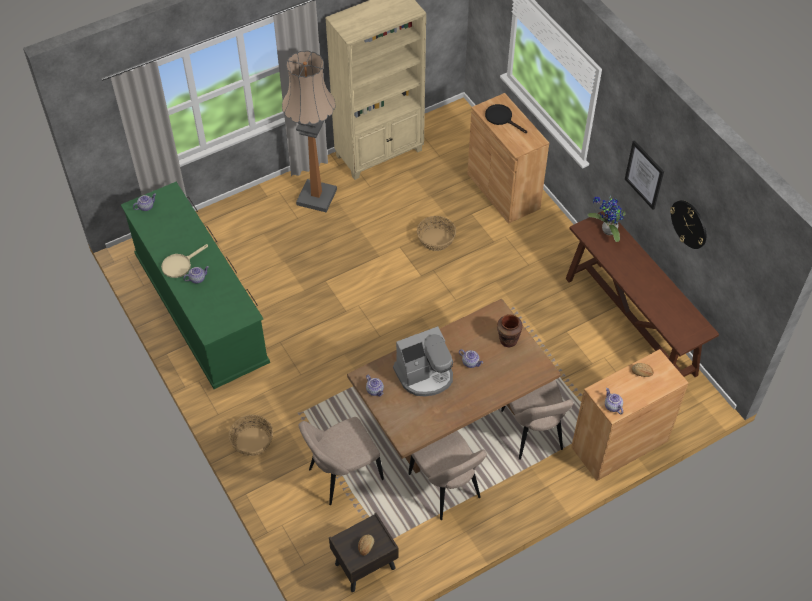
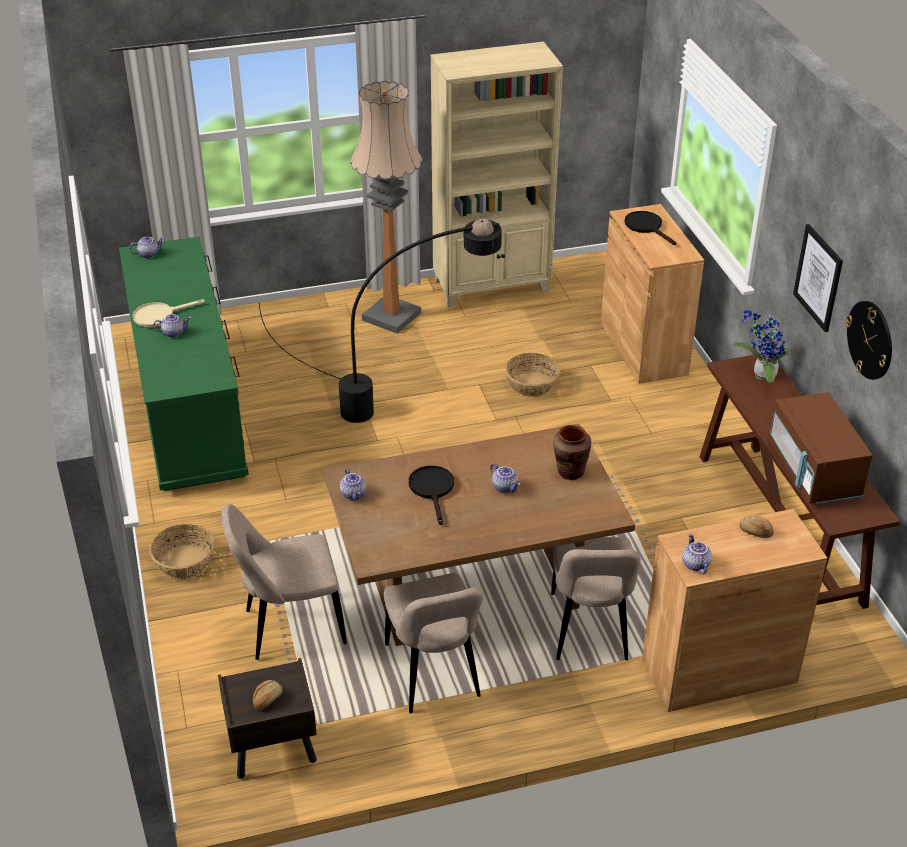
camera: 15 degrees right, 15 degrees down
coffee machine [393,326,453,396] -> black frying pan [409,466,454,525]
none -> black floor lamp [259,218,502,423]
none -> brown microwave [769,392,873,504]

